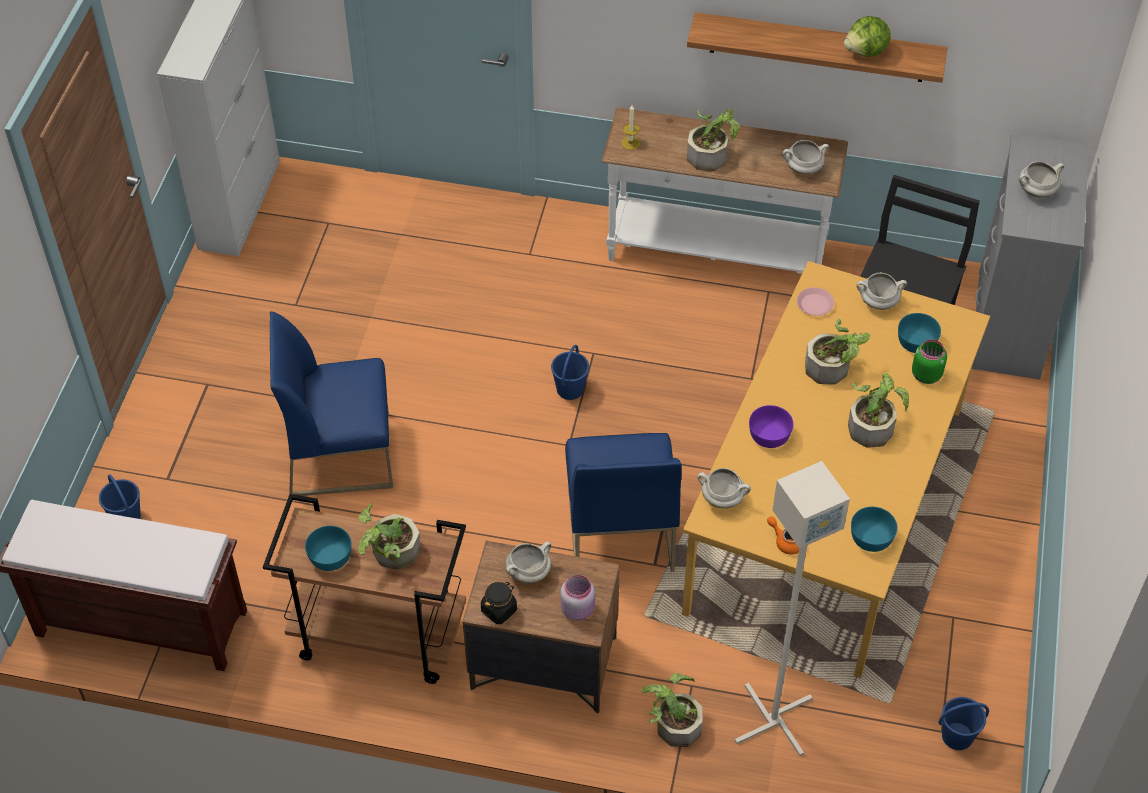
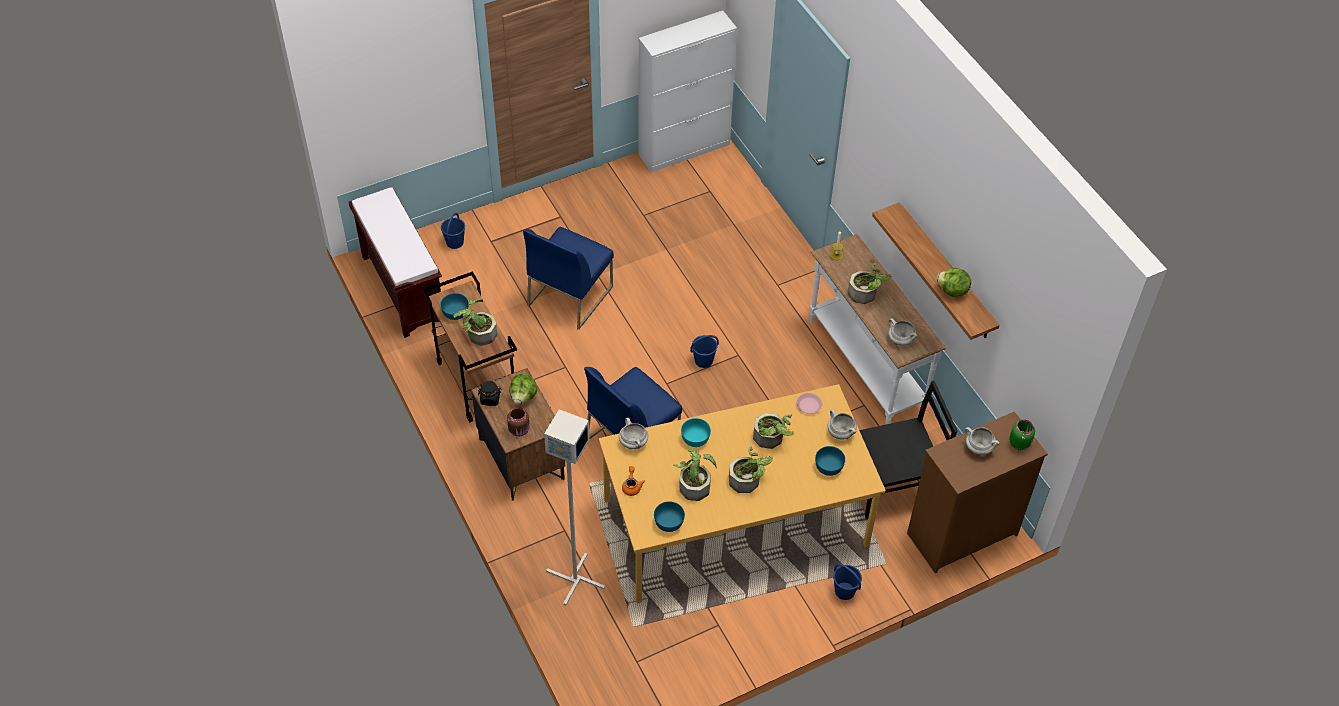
camera: 50 degrees right, 0 degrees up
blue chair [270,311,393,496] -> blue chair turned 105 degrees counterclockwise [523,227,614,330]
white cooking pot [506,542,551,584] -> lettuce [509,374,537,405]
pink jar [560,575,595,621] -> brown jar [507,407,530,437]
potted plant [642,673,703,747] -> potted plant moved to [673,448,717,501]
purple bowl [749,405,793,448] -> turquoise bowl [681,418,711,447]
green jar [912,340,947,384] -> green jar moved to [1010,419,1035,450]
blue bucket [938,697,989,750] -> blue bucket moved to [833,564,862,600]
grey dresser [972,134,1090,380] -> brown dresser [907,411,1048,574]

